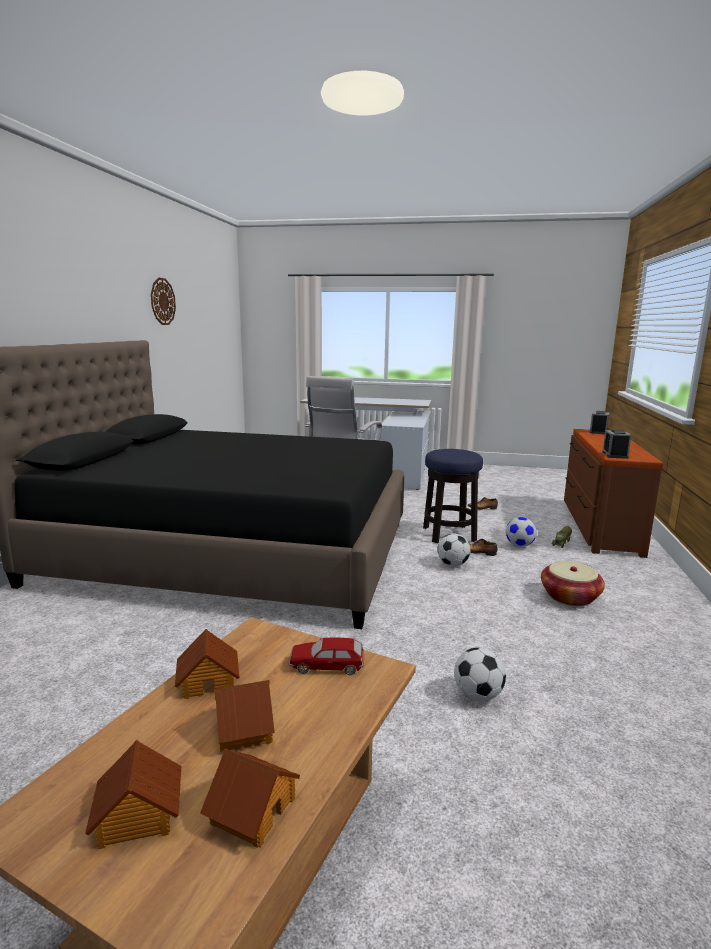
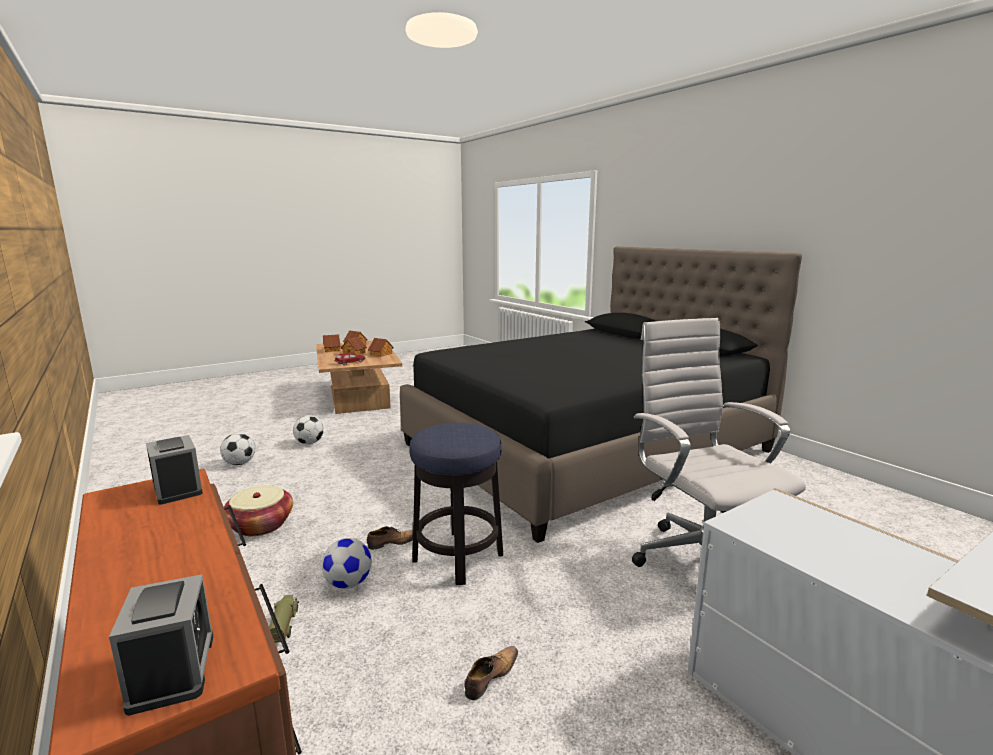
camera: 135 degrees right, 0 degrees up
wall clock [151,278,176,325] -> none
football [437,533,470,566] -> football moved to [220,433,255,465]

